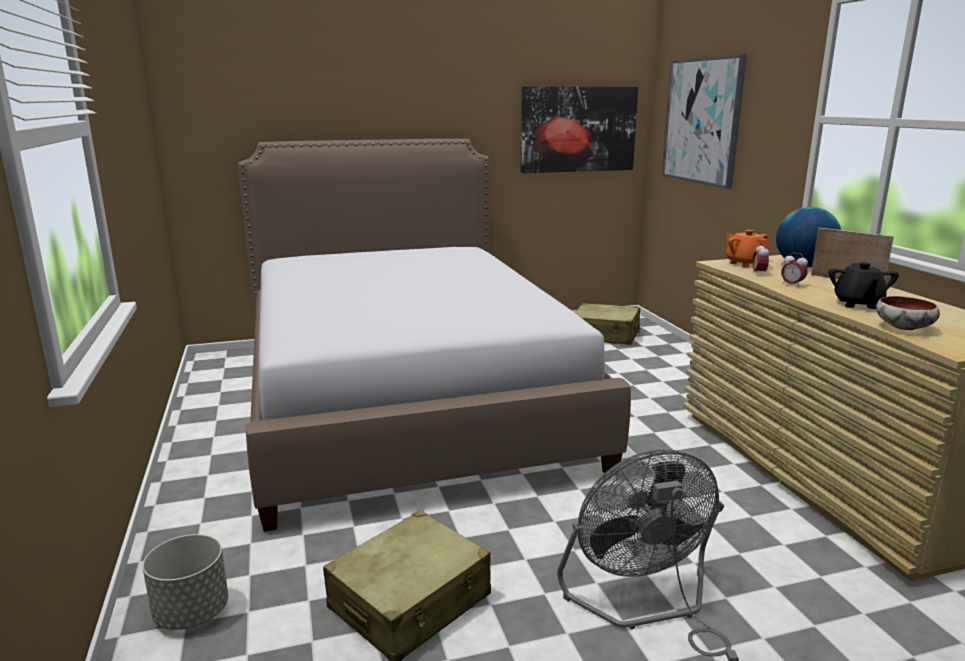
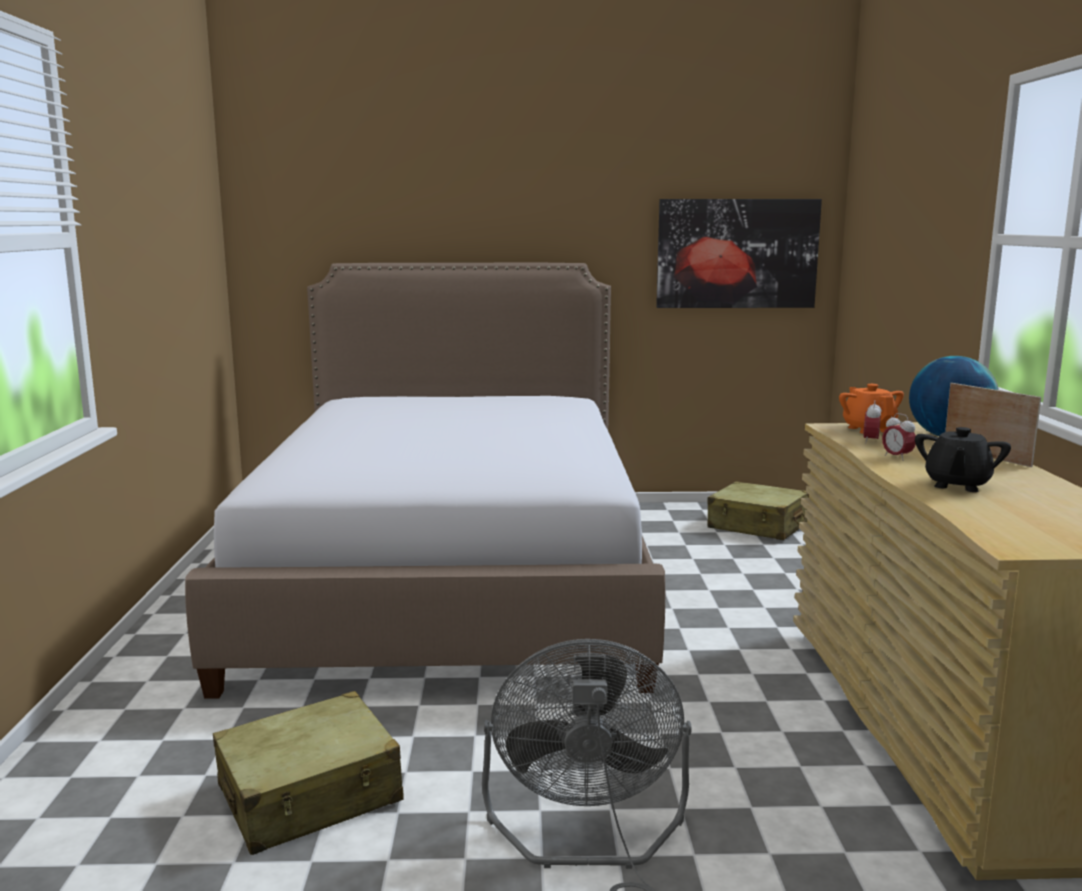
camera: 15 degrees right, 5 degrees down
grey planter [142,534,228,630] -> none
picture [662,54,747,189] -> none
bowl [877,296,940,330] -> none

